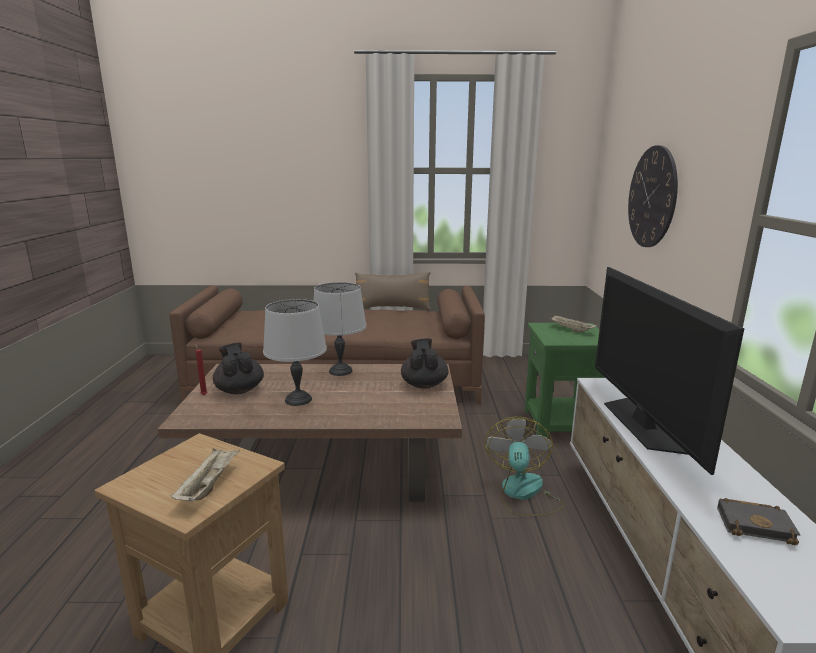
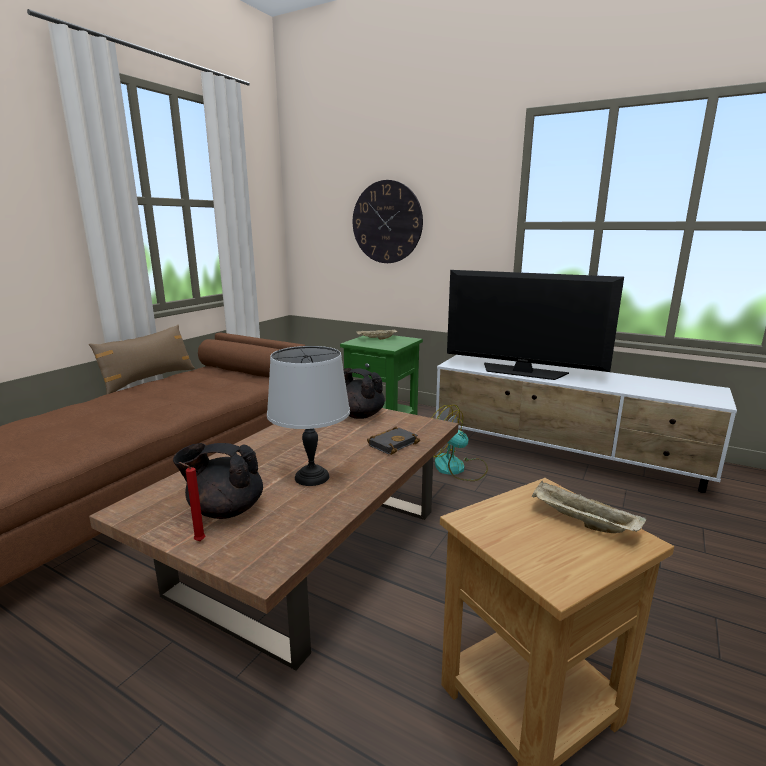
camera: 60 degrees left, 0 degrees up
grey table lamp [314,282,366,376] -> none
black book [717,498,800,545] -> black book moved to [367,427,420,455]

